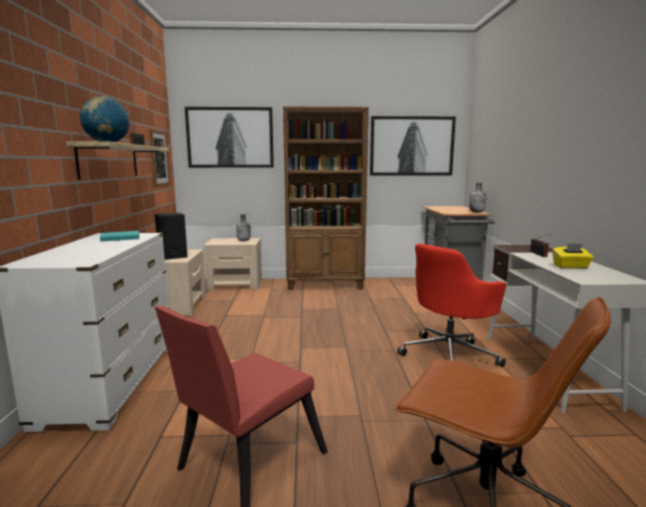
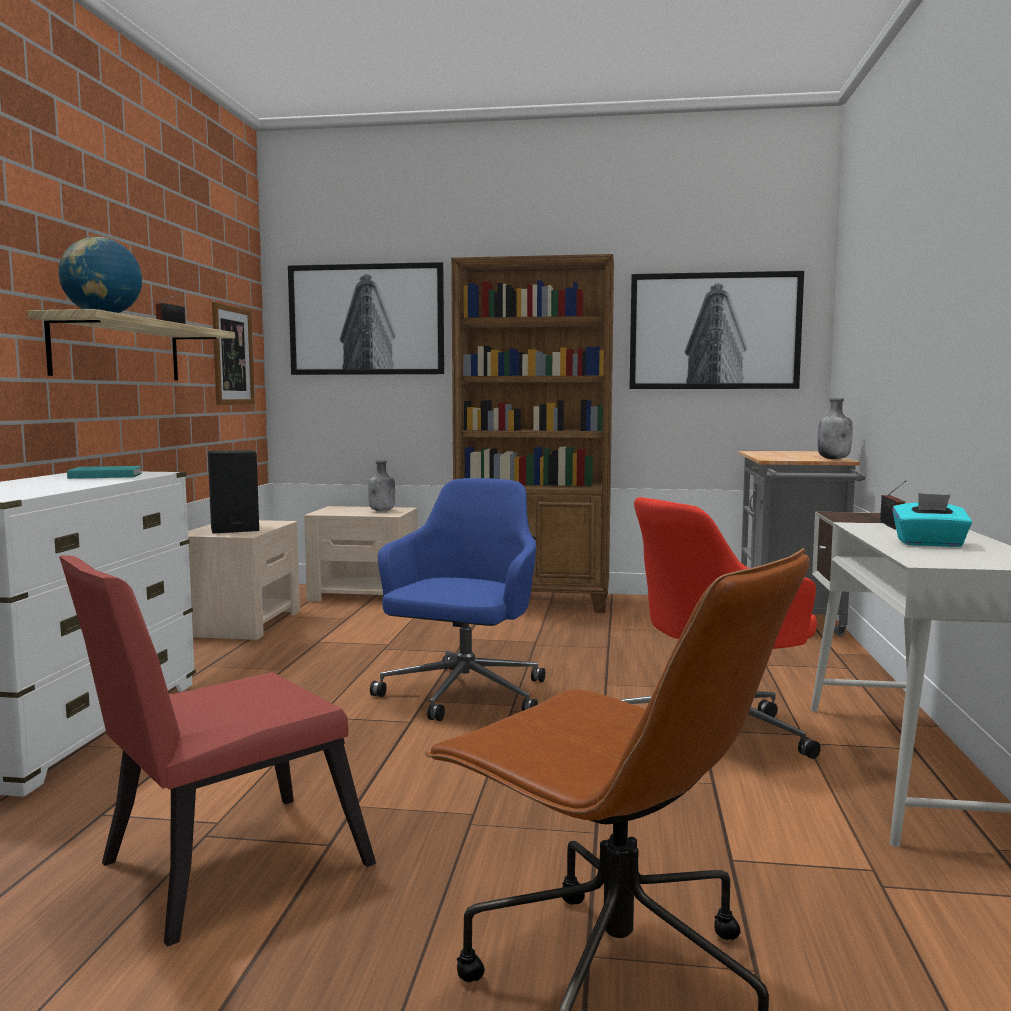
camera: 10 degrees right, 5 degrees down
yellow tissue box [552,243,593,269] -> turquoise tissue box [892,493,972,547]
none -> blue office chair [370,478,545,721]

